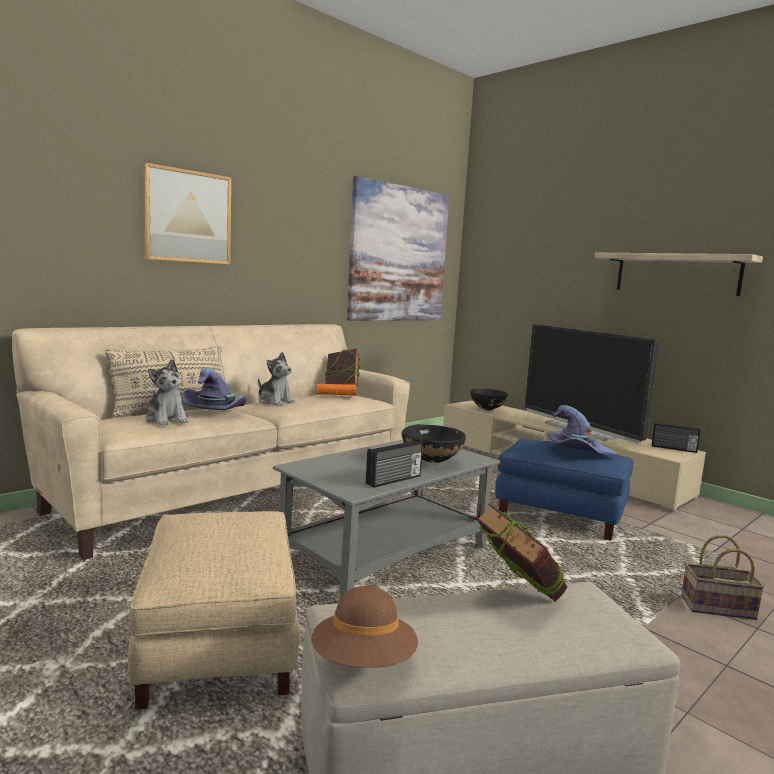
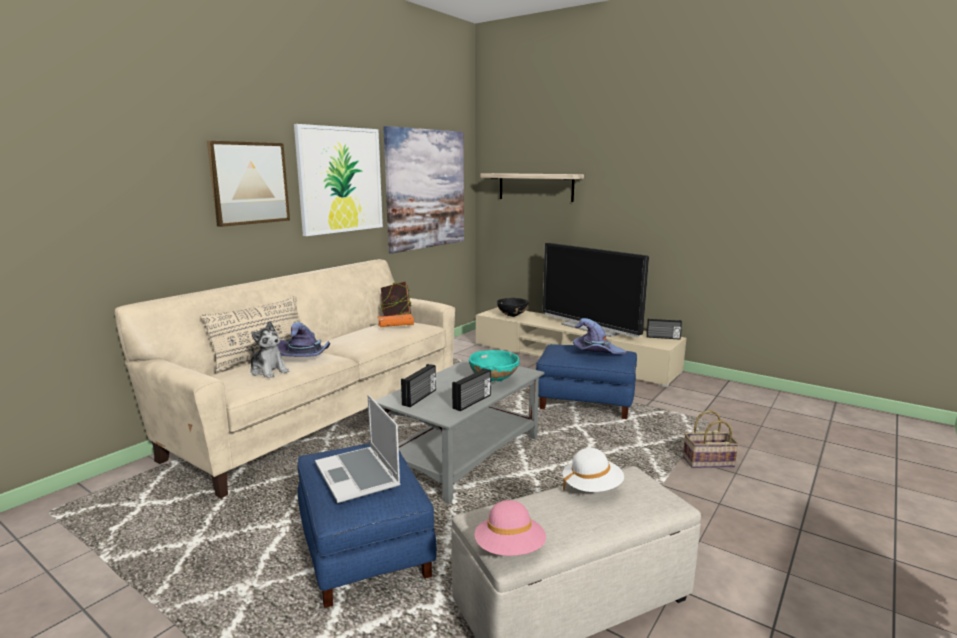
camera: 10 degrees left, 5 degrees up
beige ottoman [128,511,299,710] -> blue ottoman [297,443,437,608]
plush toy [258,352,295,406] -> none
brown hat [312,586,418,668] -> pink hat [474,500,546,556]
black bowl [401,424,466,463] -> turquoise bowl [469,350,519,381]
book [476,504,567,602] -> white hat [562,448,624,492]
shelf [594,253,763,296] -> shelf moved to [480,173,584,202]
none -> picture [294,124,383,236]
none -> laptop [315,395,401,503]
none -> radio [401,364,436,407]

